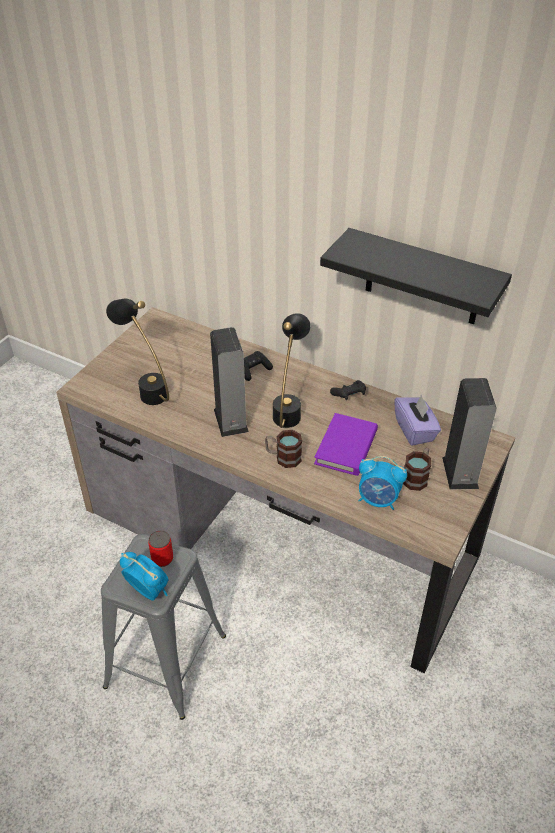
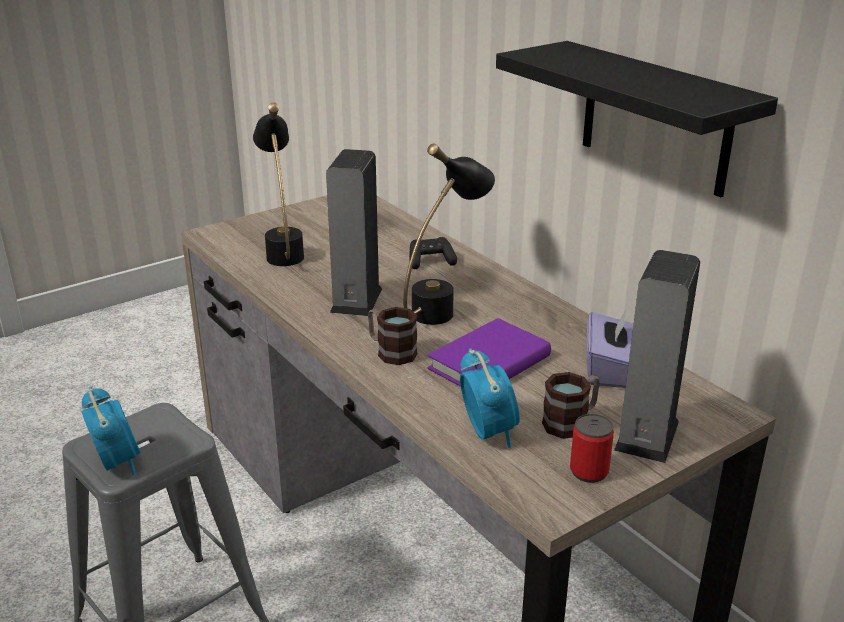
camera: 25 degrees right, 15 degrees down
can [148,530,173,567] -> can moved to [570,414,614,483]
black game controller [330,380,366,400] -> none
alarm clock [358,456,407,510] -> alarm clock turned 150 degrees counterclockwise [460,348,520,448]

